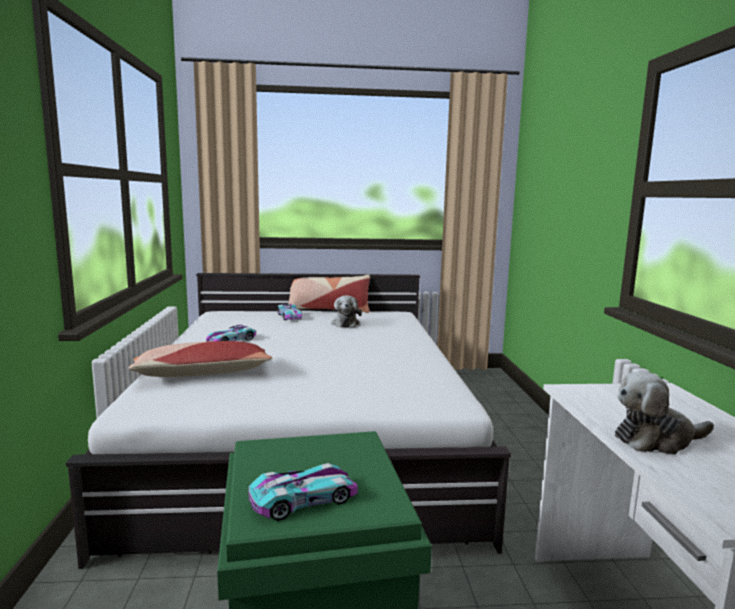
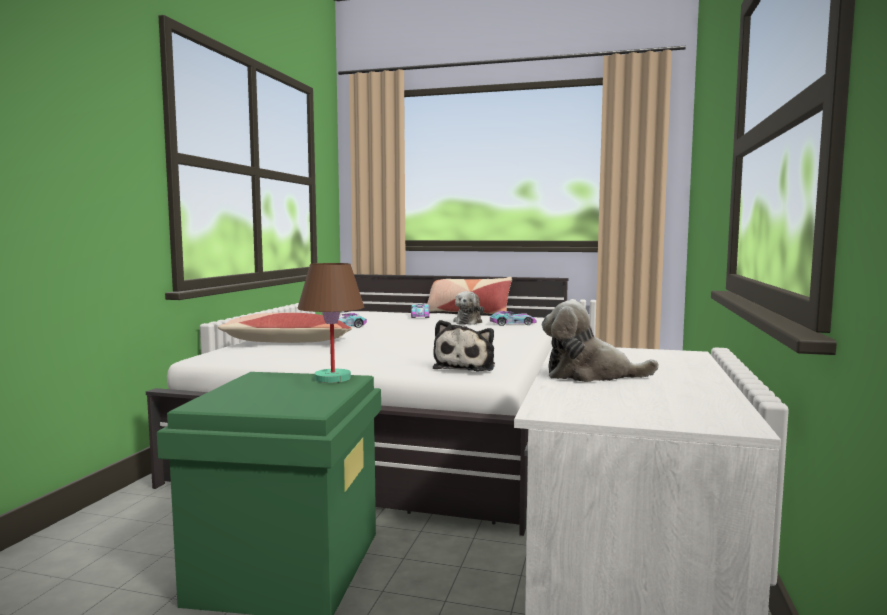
camera: 20 degrees right, 5 degrees down
toy car [248,463,358,521] -> toy car moved to [490,311,536,326]
none -> brown table lamp [297,263,364,383]
none -> plush toy [433,320,495,371]

